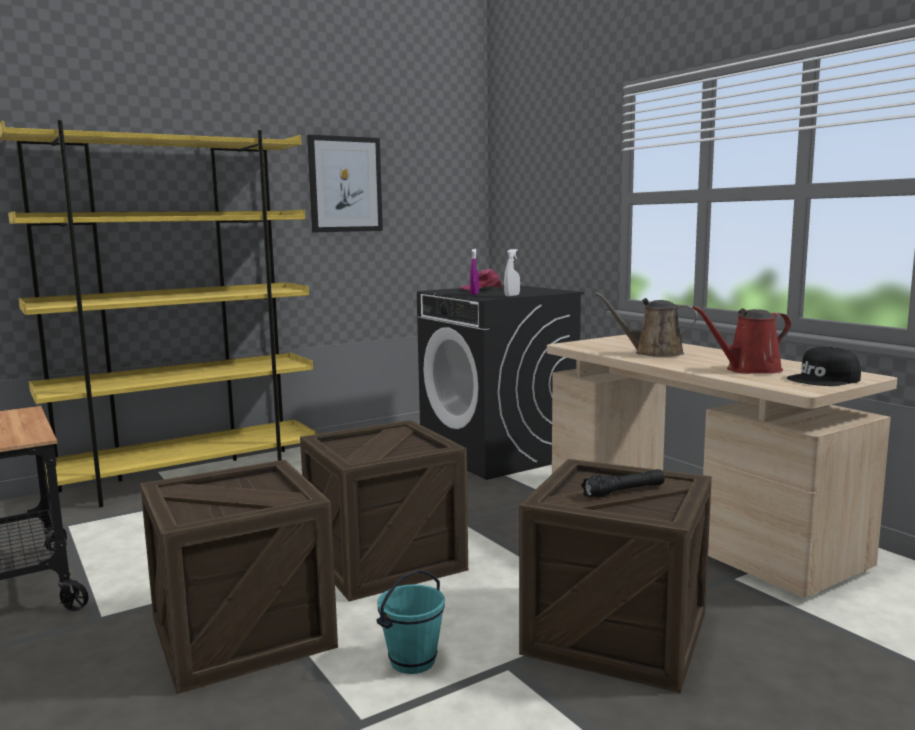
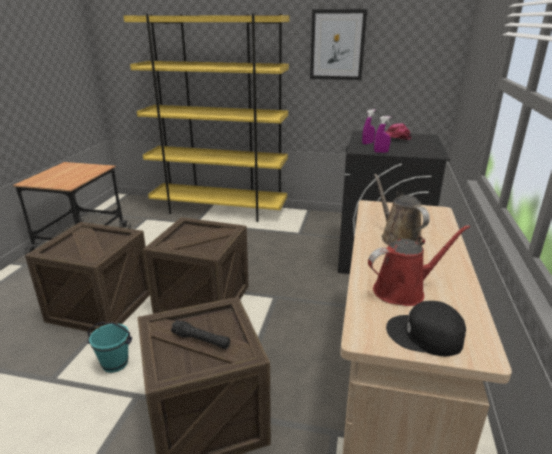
camera: 45 degrees right, 15 degrees up
white spray bottle [504,249,520,296] -> purple spray bottle [374,116,391,153]
red watering can [692,306,791,374] -> red watering can turned 135 degrees clockwise [368,225,470,306]

